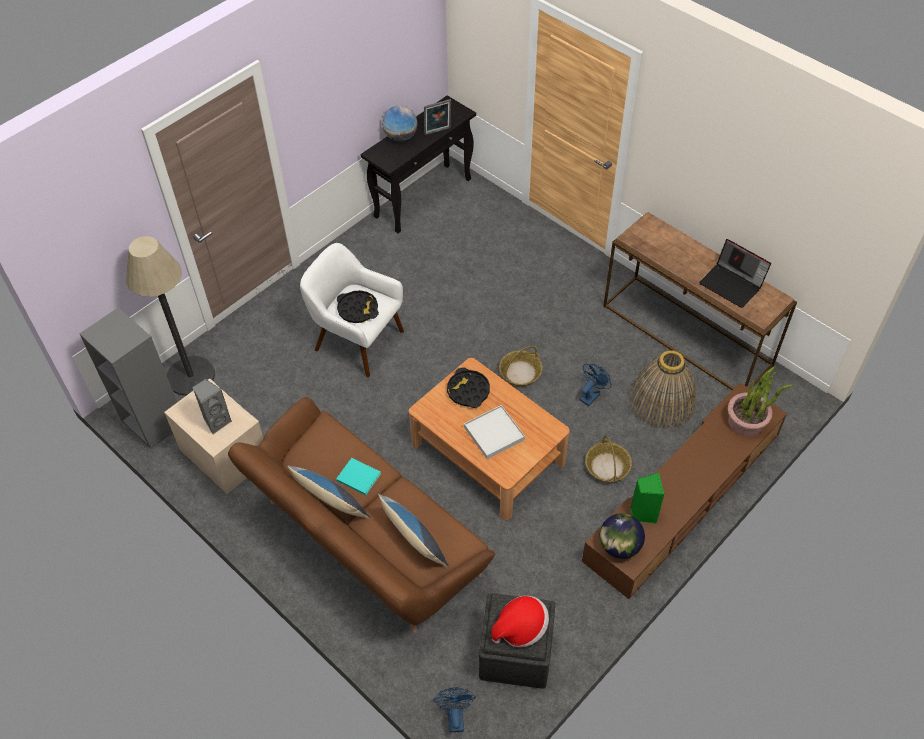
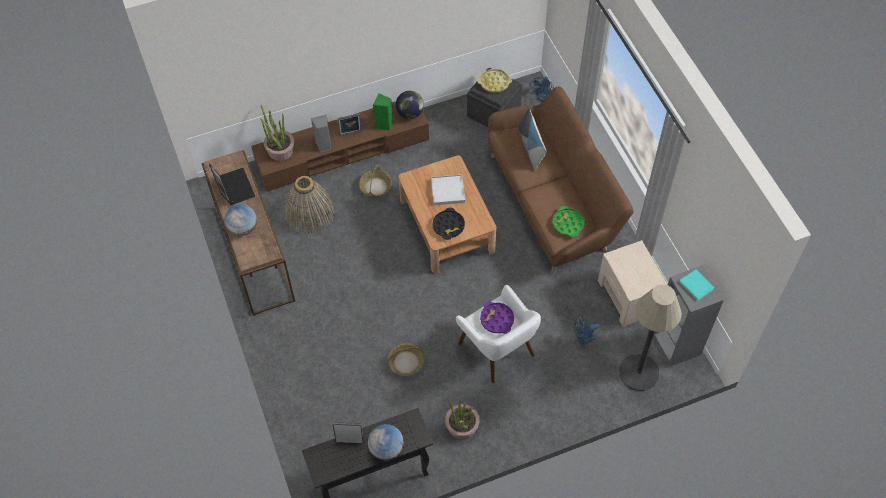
camera: 155 degrees left, 5 degrees up
grey speaker [192,379,232,434] -> grey speaker moved to [311,114,331,152]
pillow [287,465,370,519] -> none
turquoise book [336,458,381,496] -> turquoise book moved to [679,269,715,301]
black tray [337,290,379,323] -> purple tray [480,301,514,334]
hat [491,596,549,647] -> yellow tray [477,69,512,93]
basket [499,346,543,386] -> basket moved to [388,343,424,376]
blue fan [579,364,612,406] -> blue fan moved to [574,317,600,345]
none -> globe [225,204,257,236]
none -> picture frame [337,113,362,136]
none -> potted plant [445,397,480,440]
none -> green tray [553,206,585,237]

